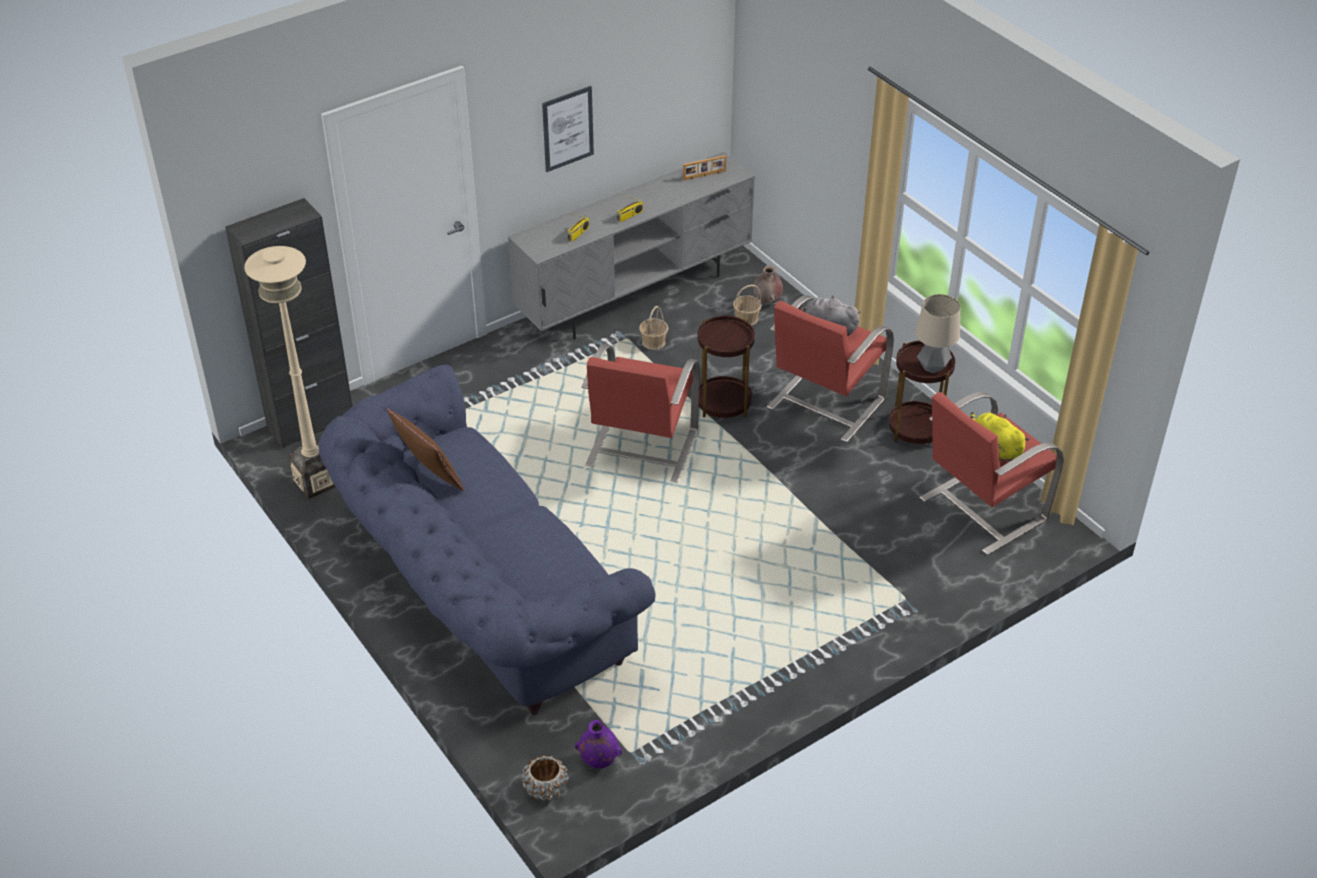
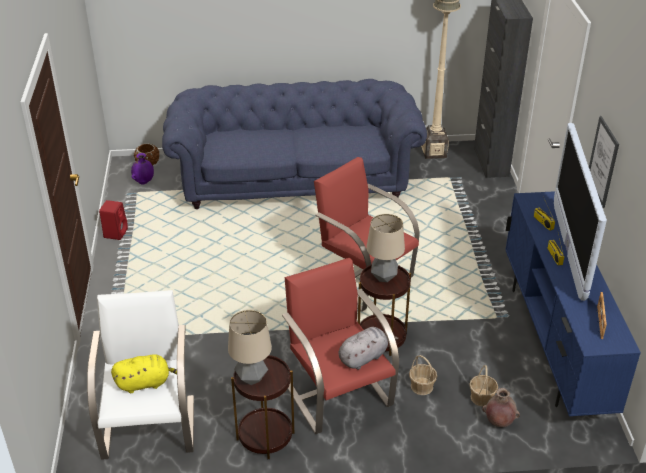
camera: 120 degrees right, 5 degrees down
brown pillow [387,409,464,491] -> none
grey tv stand [508,152,755,339] -> blue tv stand [505,191,641,416]
basket [639,306,669,350] -> basket moved to [409,355,437,395]
red armchair [920,392,1064,555] -> white armchair [87,290,194,460]
none -> red speaker [99,200,128,240]
none -> table lamp [366,214,405,282]
none -> television [554,123,607,301]

